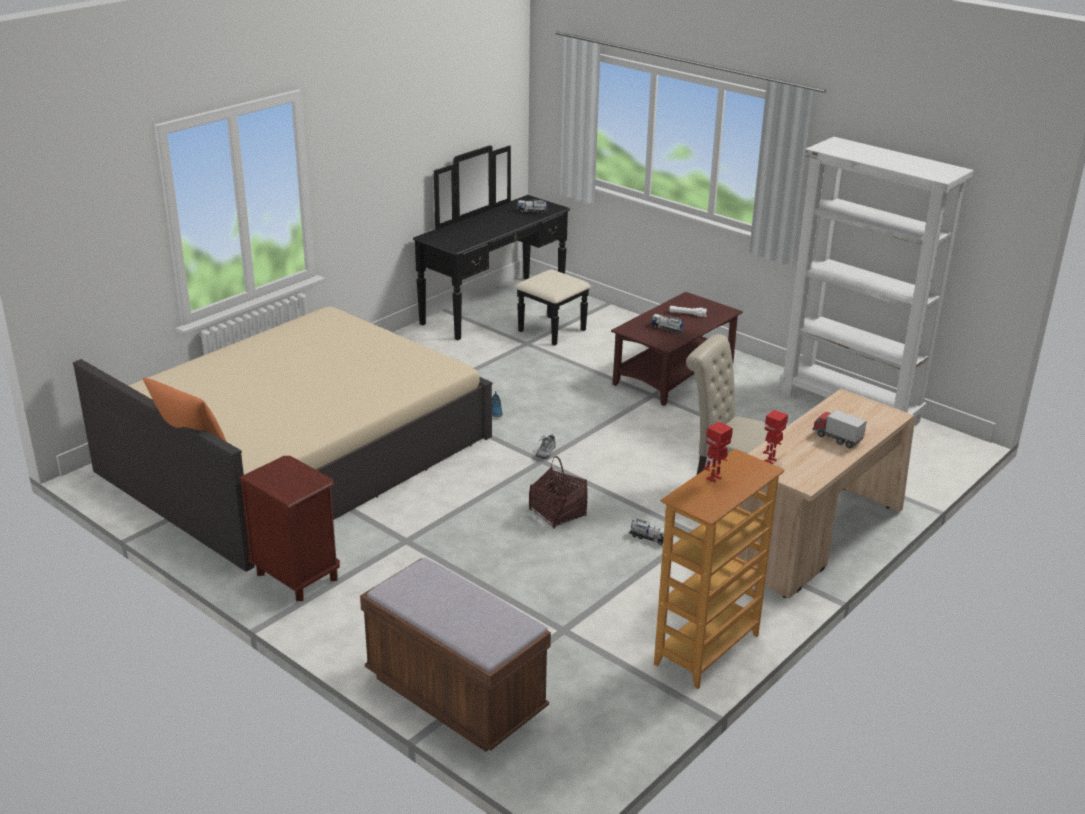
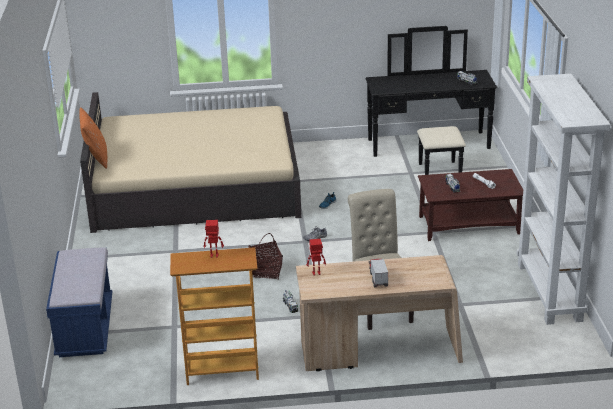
camera: 45 degrees right, 0 degrees up
brown nightstand [239,456,340,601] -> none
brown bench [360,558,551,752] -> blue bench [46,248,113,357]

